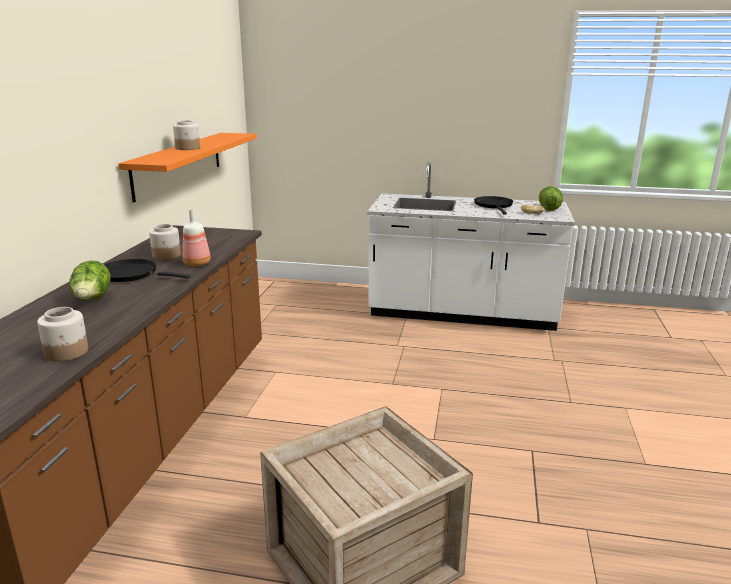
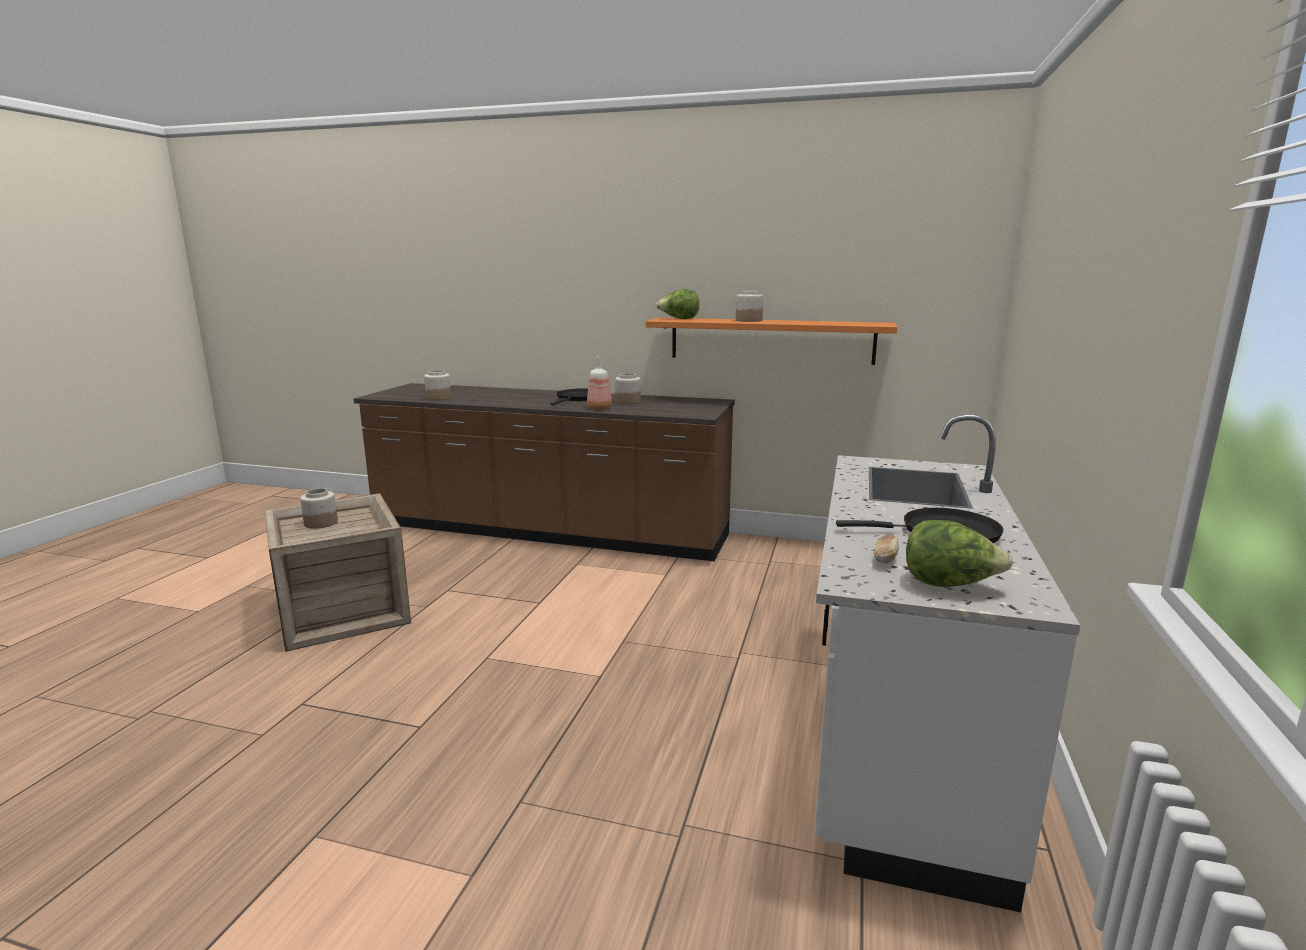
camera: 95 degrees right, 5 degrees down
lettuce [69,260,111,300] -> lettuce moved to [656,289,699,319]
none -> jar [300,488,338,529]

